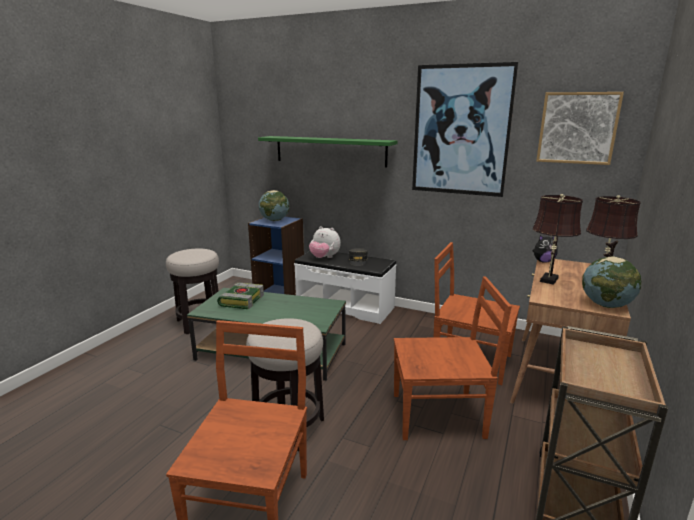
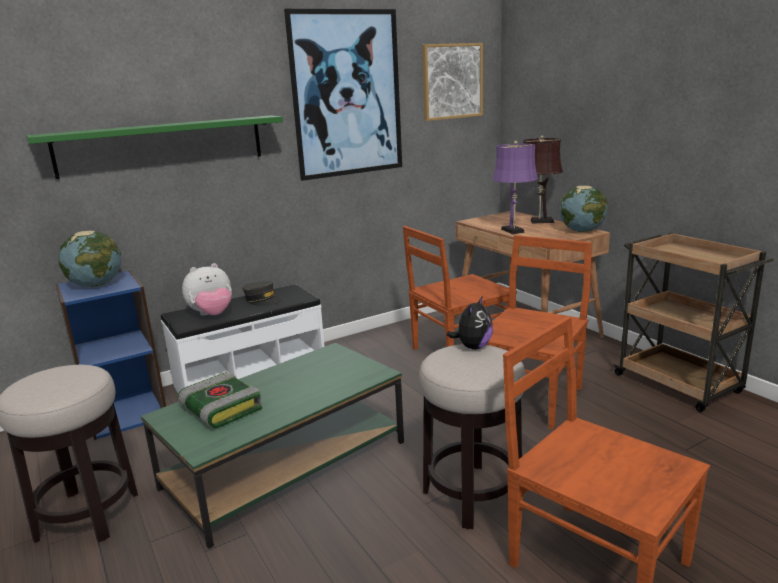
camera: 55 degrees left, 0 degrees up
brown table lamp [533,194,583,285] -> purple table lamp [492,141,538,234]
plush toy [533,235,558,263] -> plush toy moved to [447,297,493,350]

